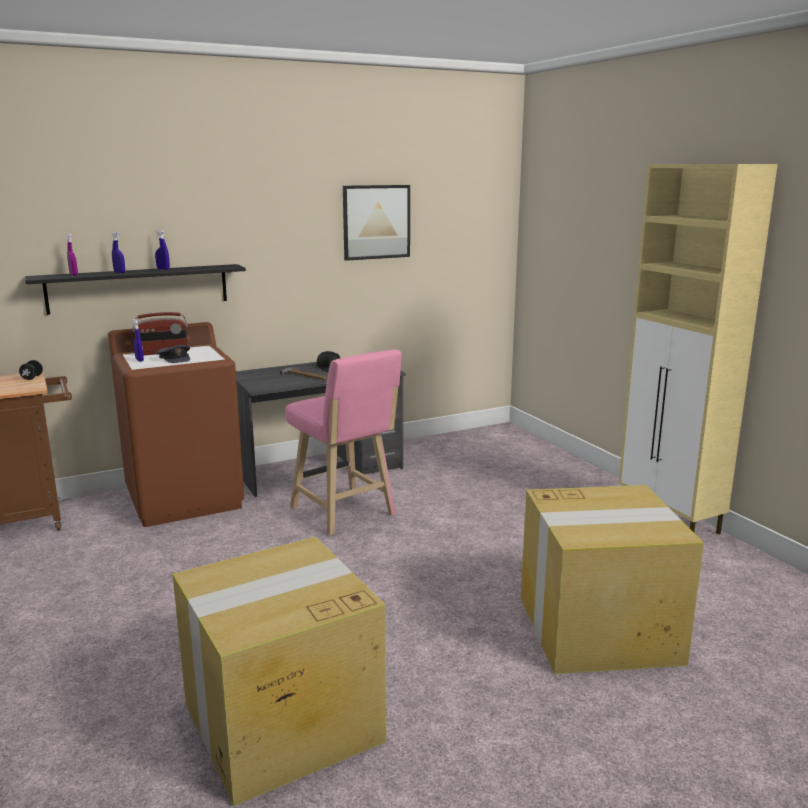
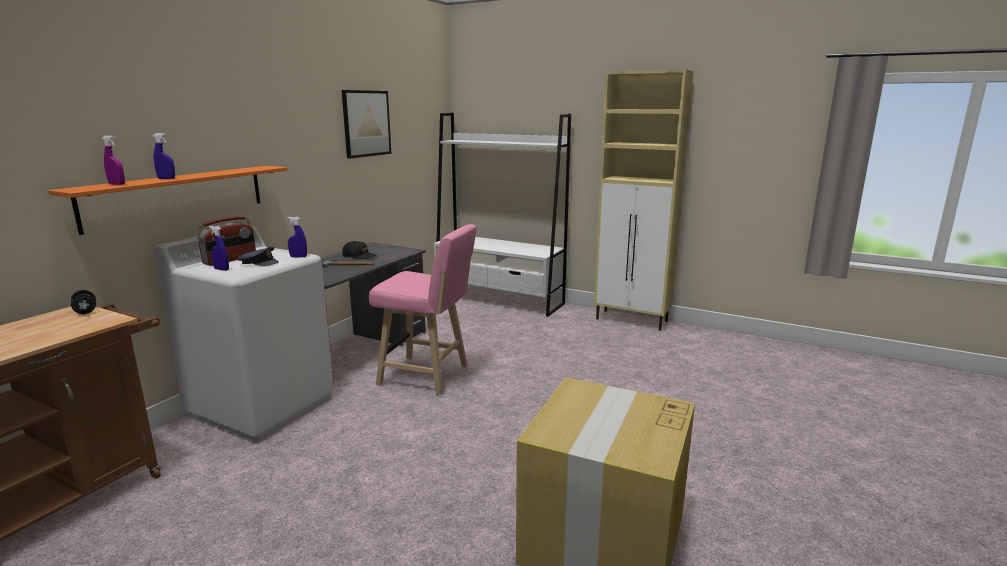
camera: 35 degrees left, 0 degrees up
black shelf [25,264,246,315] -> orange shelf [48,166,288,235]
brown washing machine [108,322,244,527] -> white washing machine [154,226,334,443]
blue spray bottle [155,230,170,270] -> blue spray bottle moved to [287,217,307,257]
cardboard box [521,485,704,674] -> none
none -> white bookcase [434,113,571,317]

